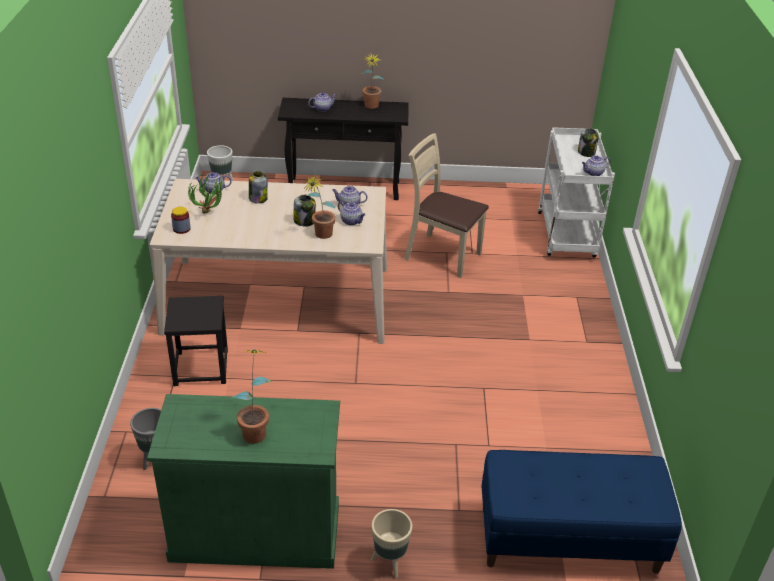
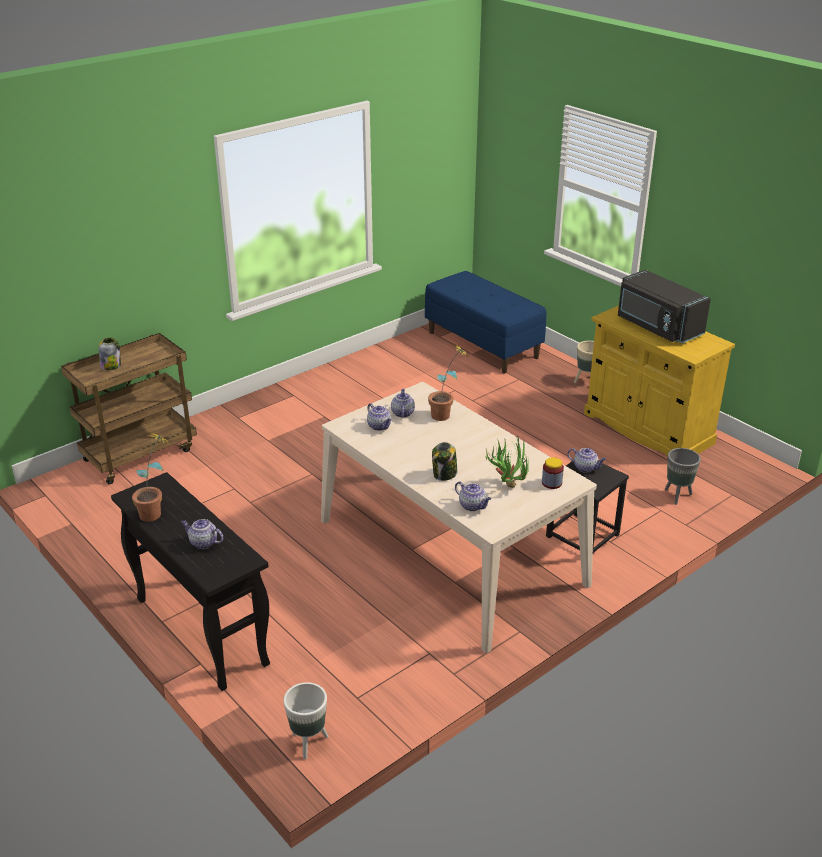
camera: 130 degrees left, 5 degrees down
green cabinet [147,394,340,569] -> yellow cabinet [584,305,735,457]
potted plant [232,350,272,444] -> black microwave [618,270,711,343]
jar [293,195,316,227] -> none
beige chair [404,133,489,278] -> none
white cart [538,127,615,257] -> brown cart [61,333,197,485]
teapot [582,156,611,176] -> teapot moved to [568,448,606,473]

